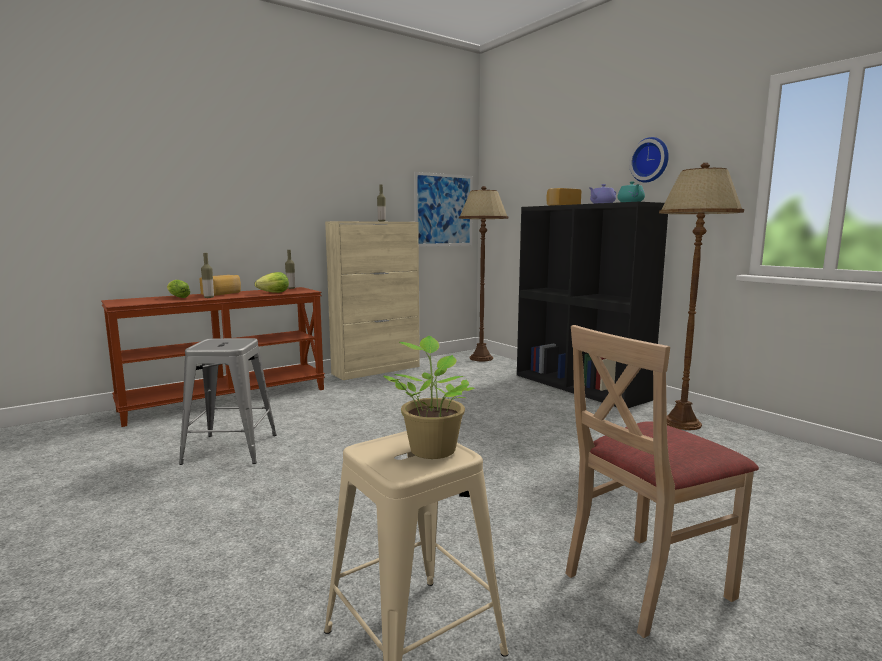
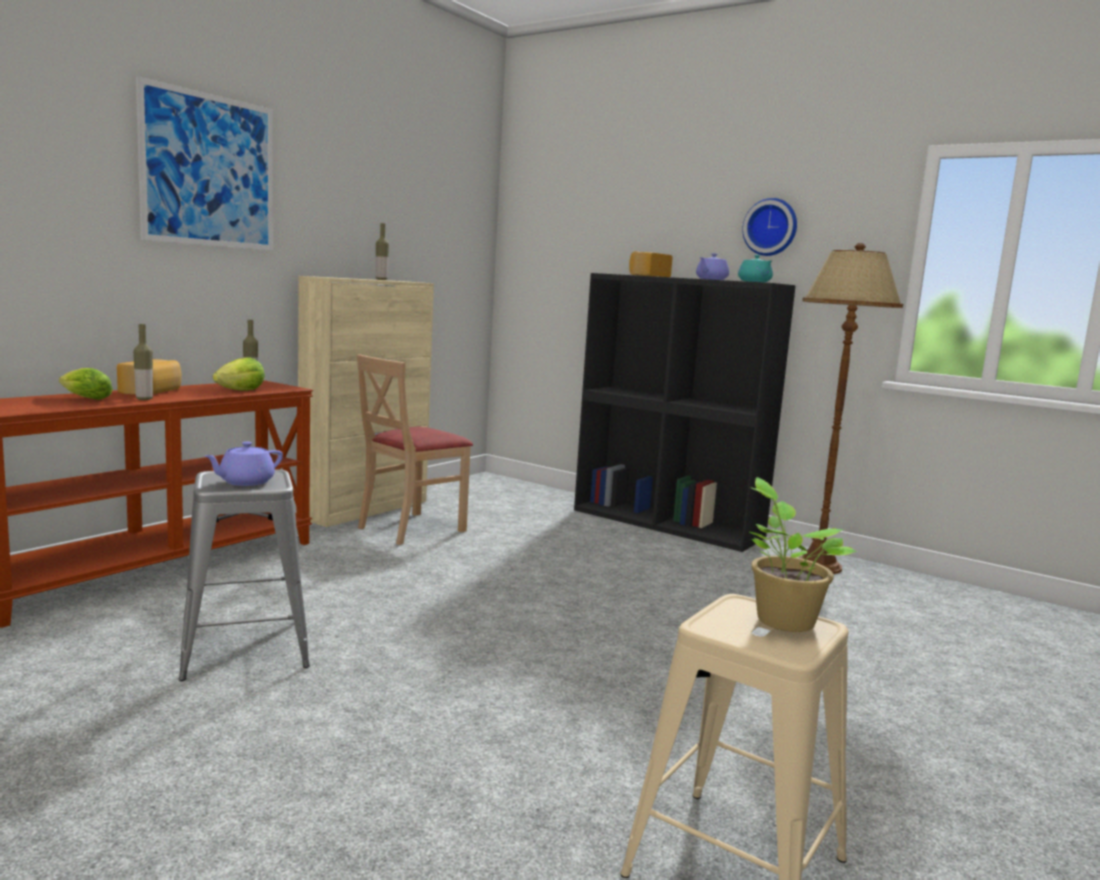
camera: 20 degrees left, 0 degrees up
picture [414,172,473,247] -> picture moved to [136,76,273,251]
brown floor lamp [459,186,508,361] -> none
beige chair [565,325,759,638] -> beige chair moved to [357,354,473,545]
none -> purple teapot [205,442,283,486]

